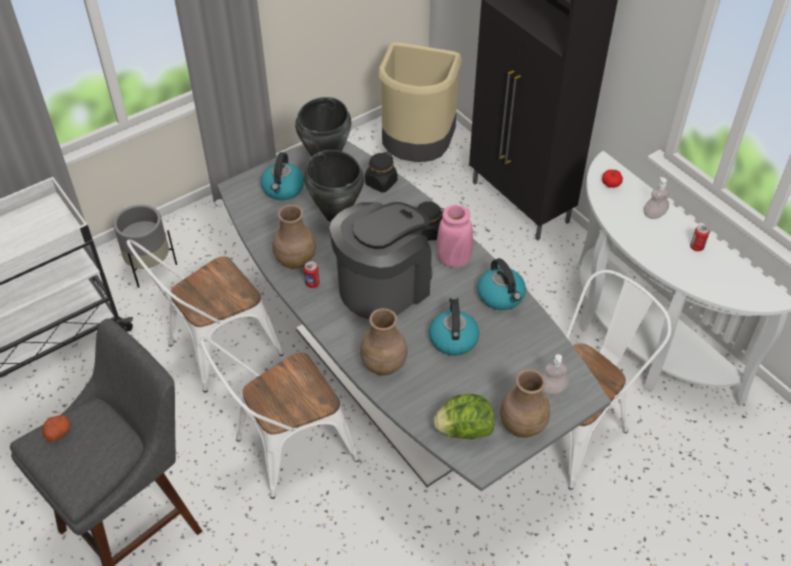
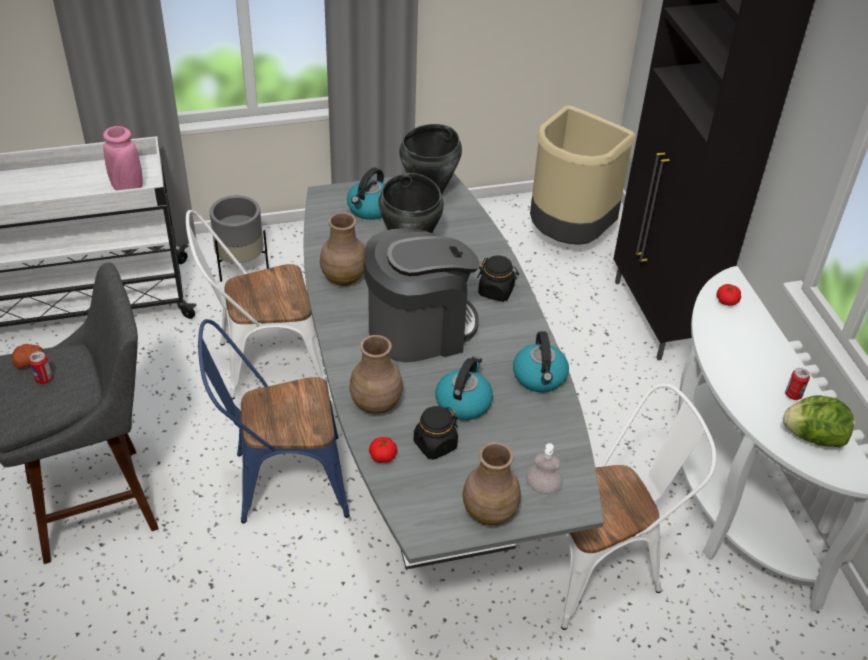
camera: 20 degrees right, 5 degrees down
white chair [200,337,359,499] -> blue chair [198,319,350,523]
can [304,261,320,288] -> can moved to [29,351,53,384]
black jar [365,152,397,192] -> black jar moved to [414,406,458,460]
lettuce [434,394,495,439] -> lettuce moved to [783,395,854,448]
pink vase [437,205,473,267] -> pink vase moved to [103,126,143,191]
soap dispenser [643,177,669,219] -> none
none -> tomato [369,437,397,463]

